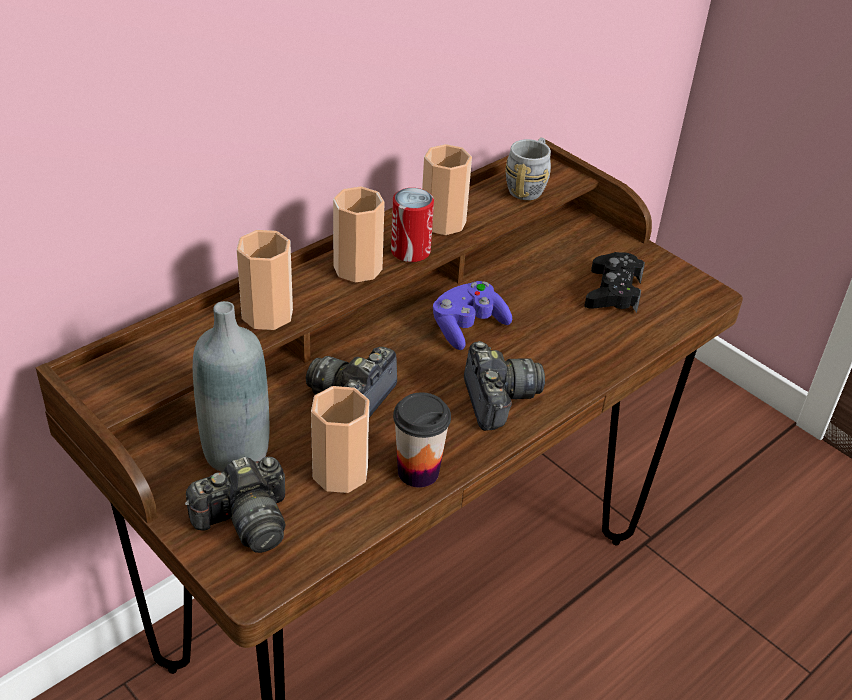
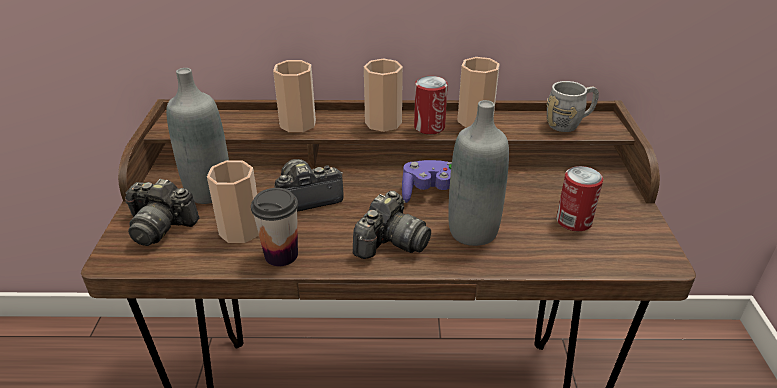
camera: 45 degrees right, 5 degrees down
black game controller [584,252,645,313] -> can [556,166,603,231]
none -> grey bottle [448,100,509,246]

